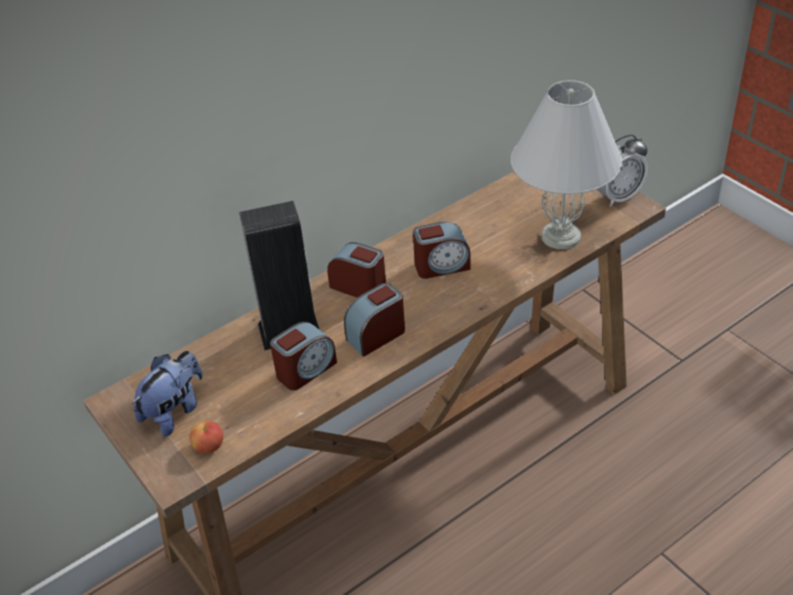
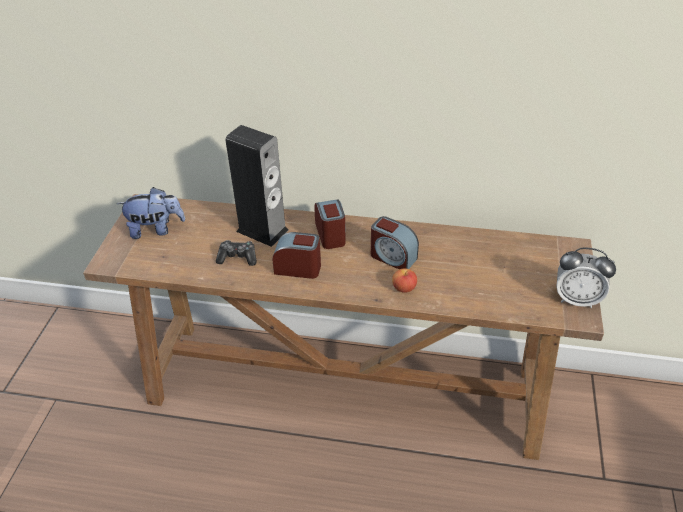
camera: 45 degrees right, 0 degrees up
apple [190,421,223,454] -> apple moved to [392,268,417,293]
alarm clock [270,322,337,390] -> game controller [216,240,256,266]
white table lamp [511,80,622,249] -> none

